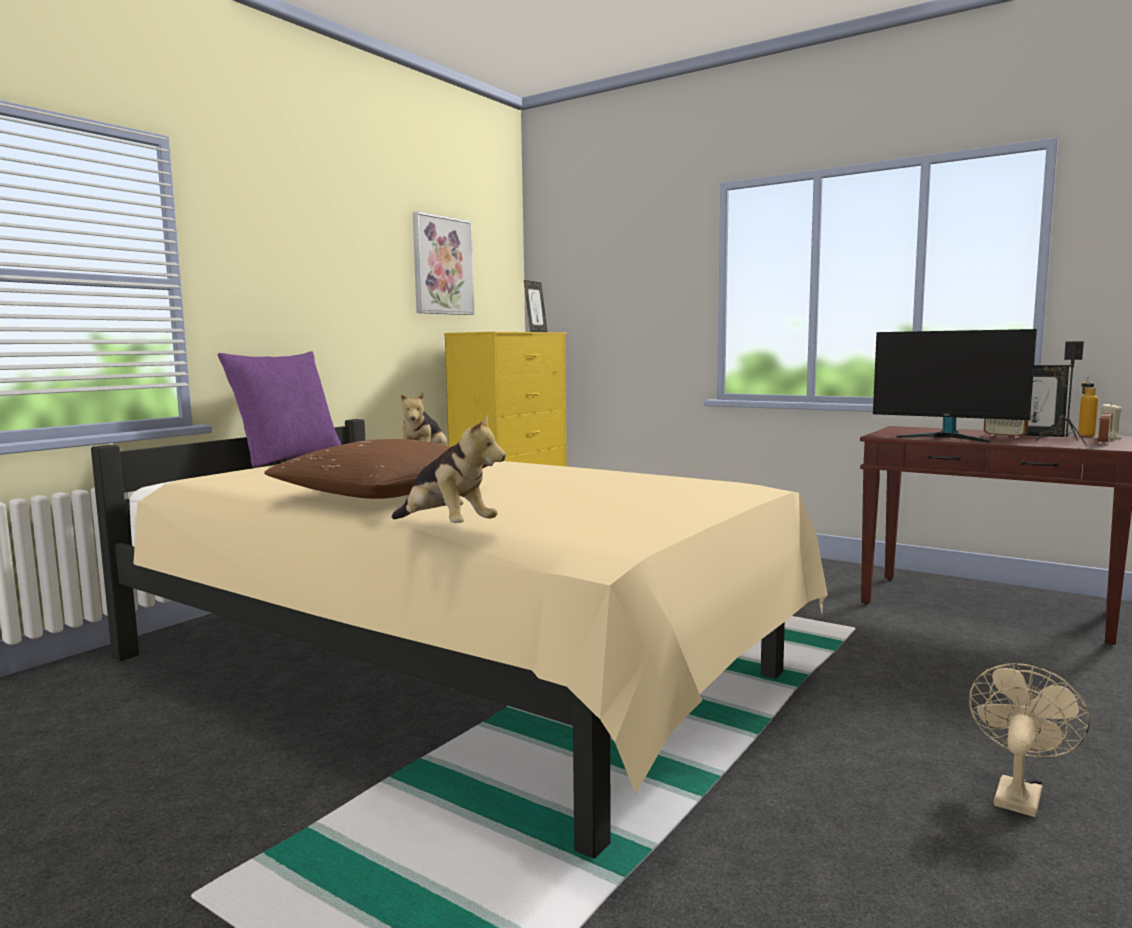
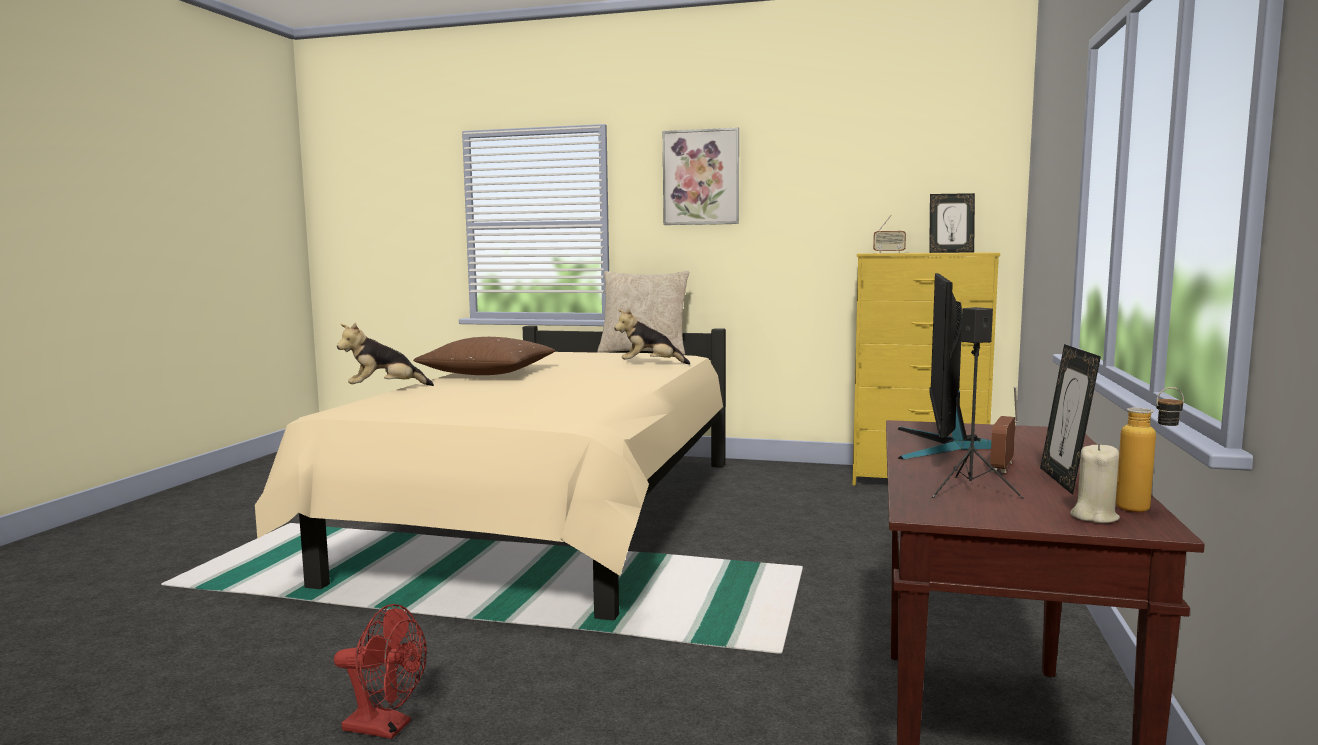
camera: 70 degrees right, 0 degrees up
purple pillow [217,351,342,468] -> beige pillow [597,271,689,355]
plush toy [392,414,506,523] -> plush toy turned 45 degrees clockwise [337,322,434,386]
picture [413,211,475,315] -> picture moved to [663,128,739,225]
beige fan [969,663,1090,817] -> red fan [334,604,427,739]
radio [1098,392,1113,445] -> radio moved to [873,215,906,253]

